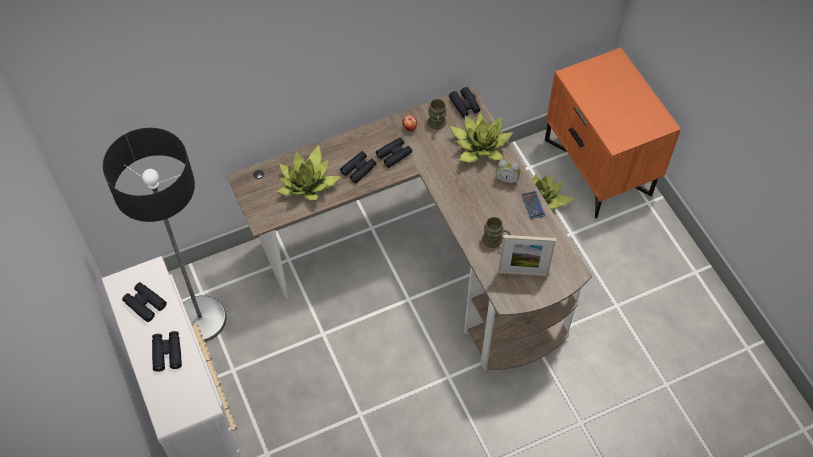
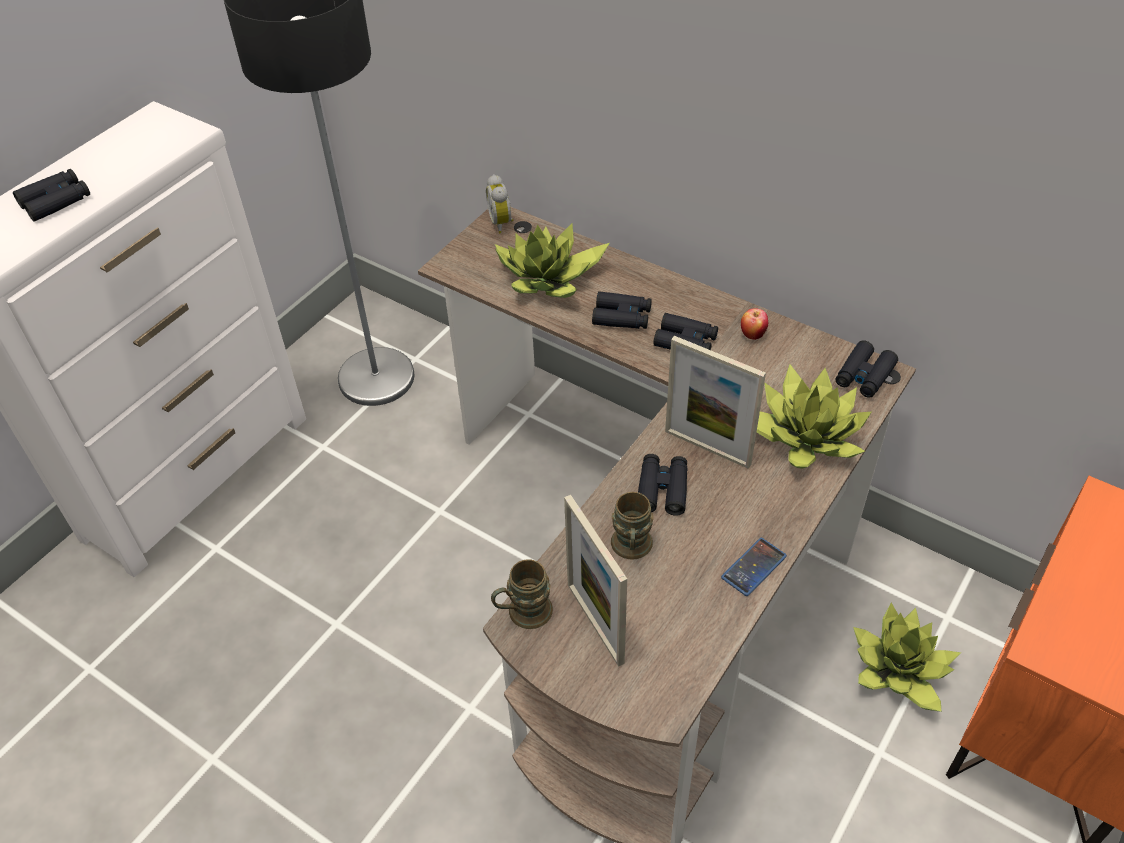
camera: 60 degrees right, 10 degrees down
black binoculars [122,282,167,322] -> black binoculars moved to [638,454,687,516]
brown mug [428,99,447,130] -> brown mug moved to [491,560,553,629]
alarm clock [495,159,520,185] -> alarm clock moved to [486,174,513,234]
none -> picture frame [665,336,766,469]

